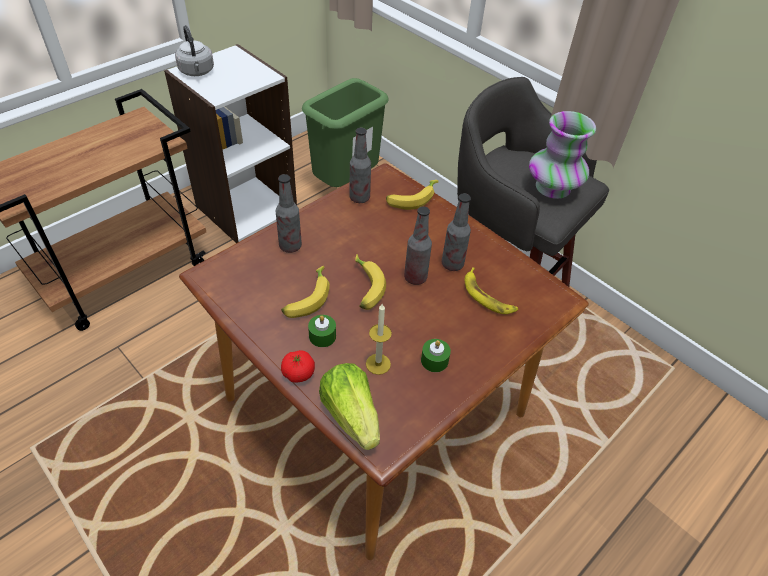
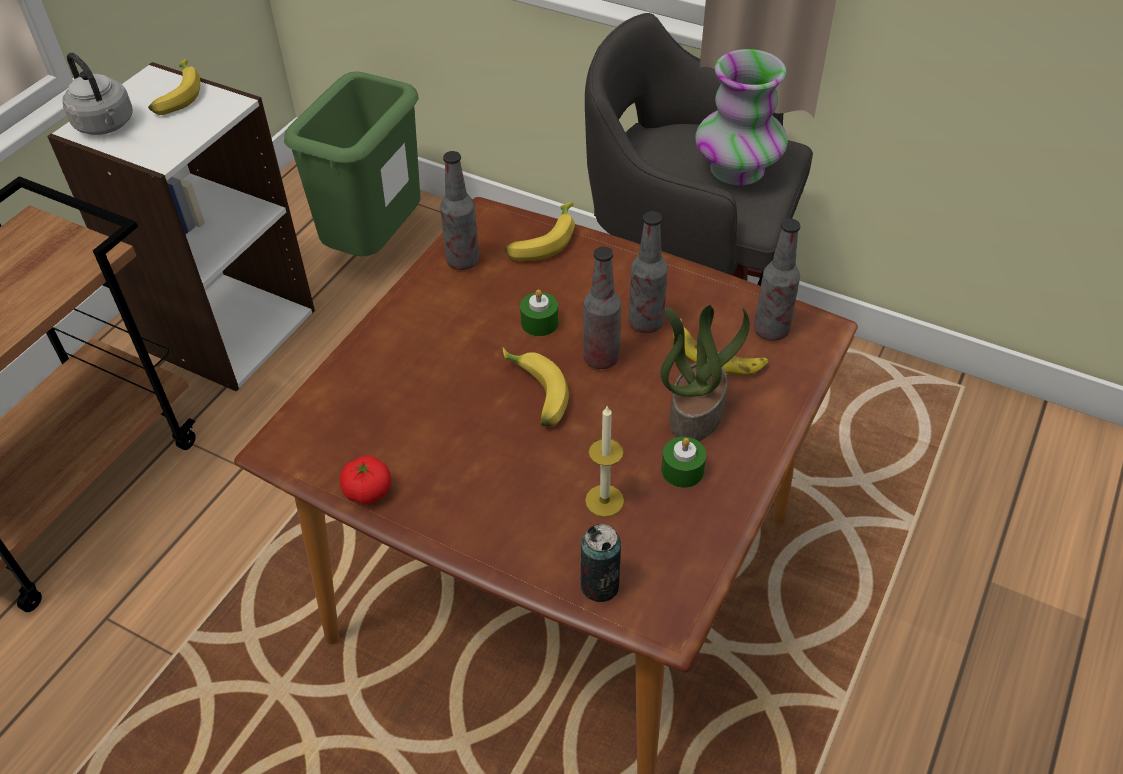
camera: 15 degrees left, 0 degrees up
bottle [276,174,302,253] -> bottle moved to [754,219,801,341]
banana [281,266,330,318] -> banana moved to [148,59,200,115]
tomato [281,350,315,383] -> tomato moved to [340,456,391,504]
green candle [308,315,336,347] -> green candle moved to [520,290,558,336]
lettuce [319,363,380,450] -> can [581,524,621,602]
none -> potted plant [660,305,750,441]

